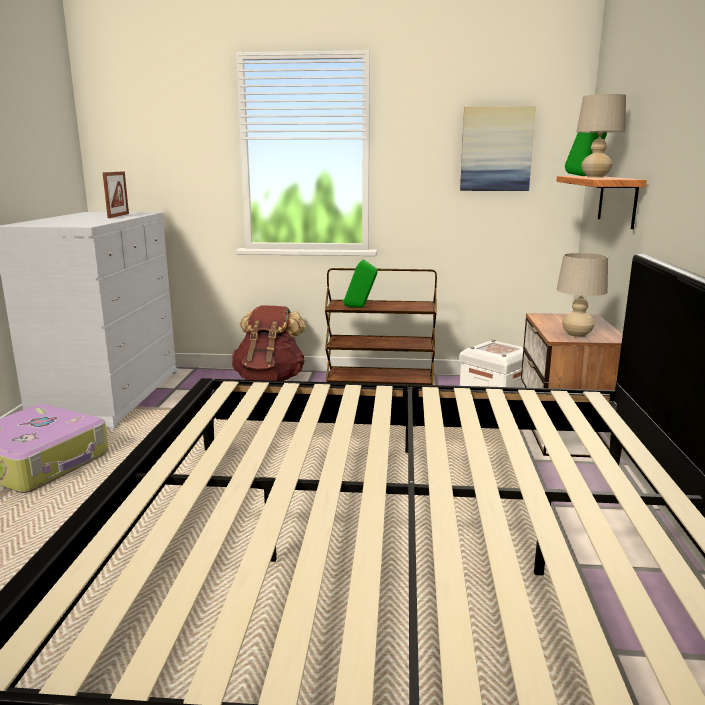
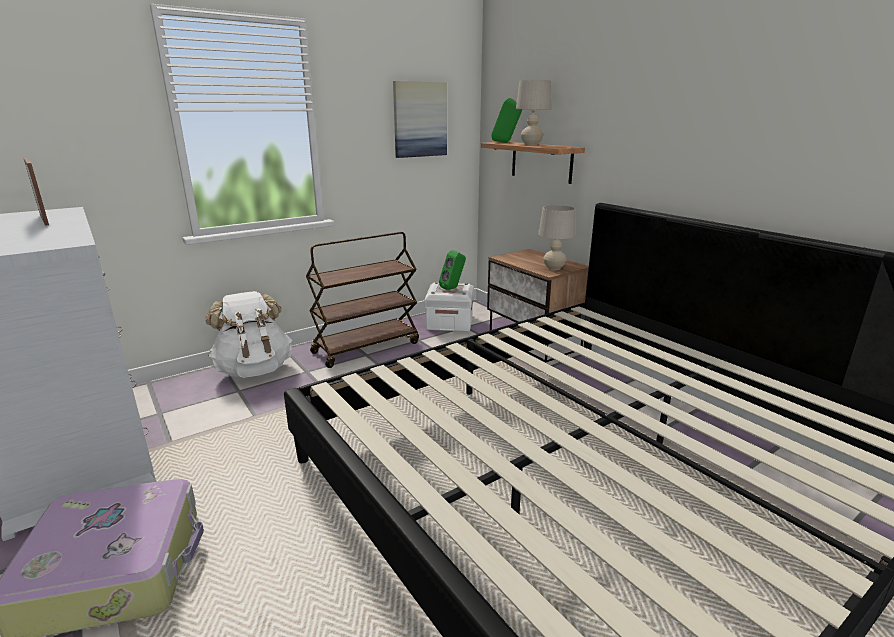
camera: 40 degrees left, 5 degrees up
brown backpack [232,306,306,381] -> white backpack [205,291,292,378]
green speaker [343,259,377,308] -> green speaker moved to [439,250,466,290]

